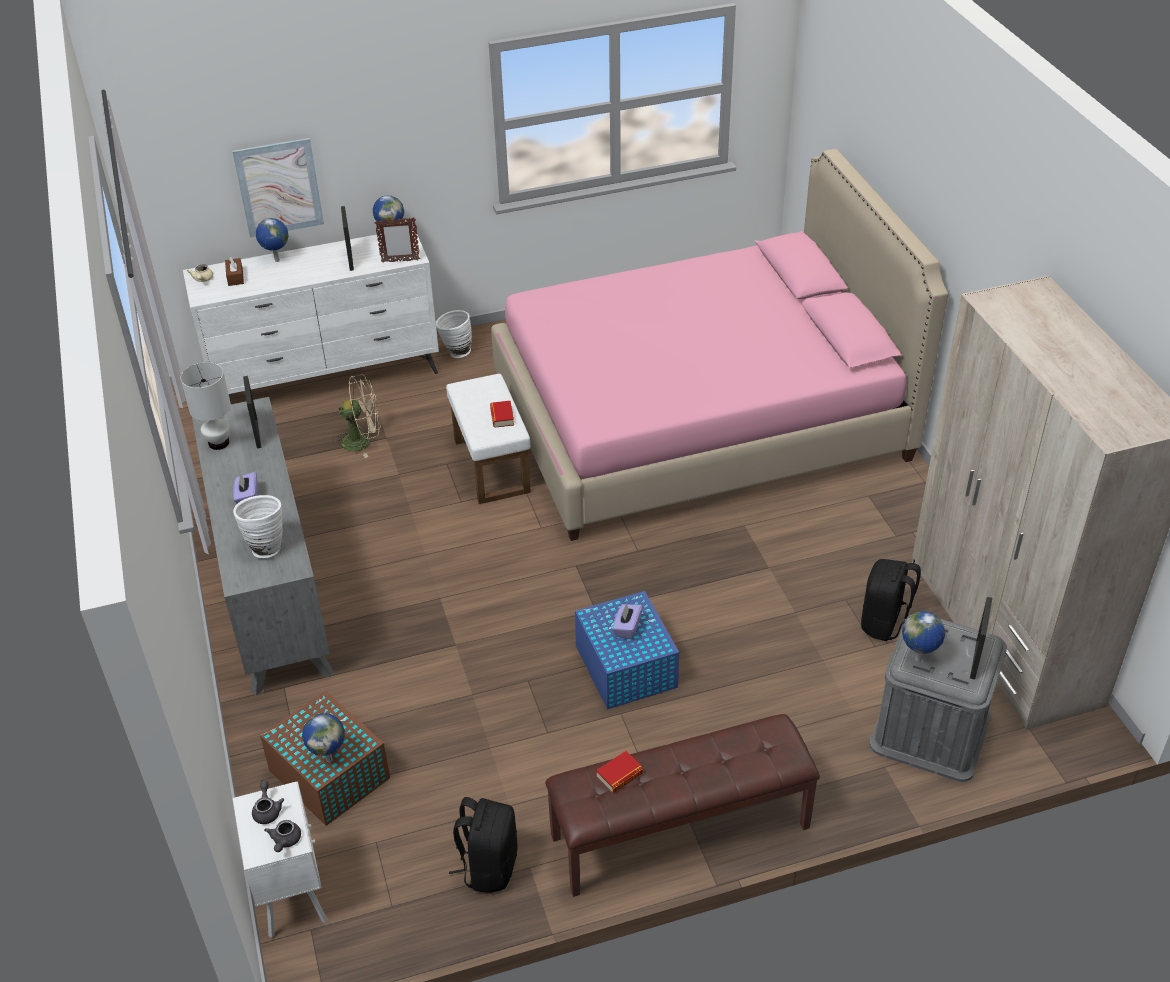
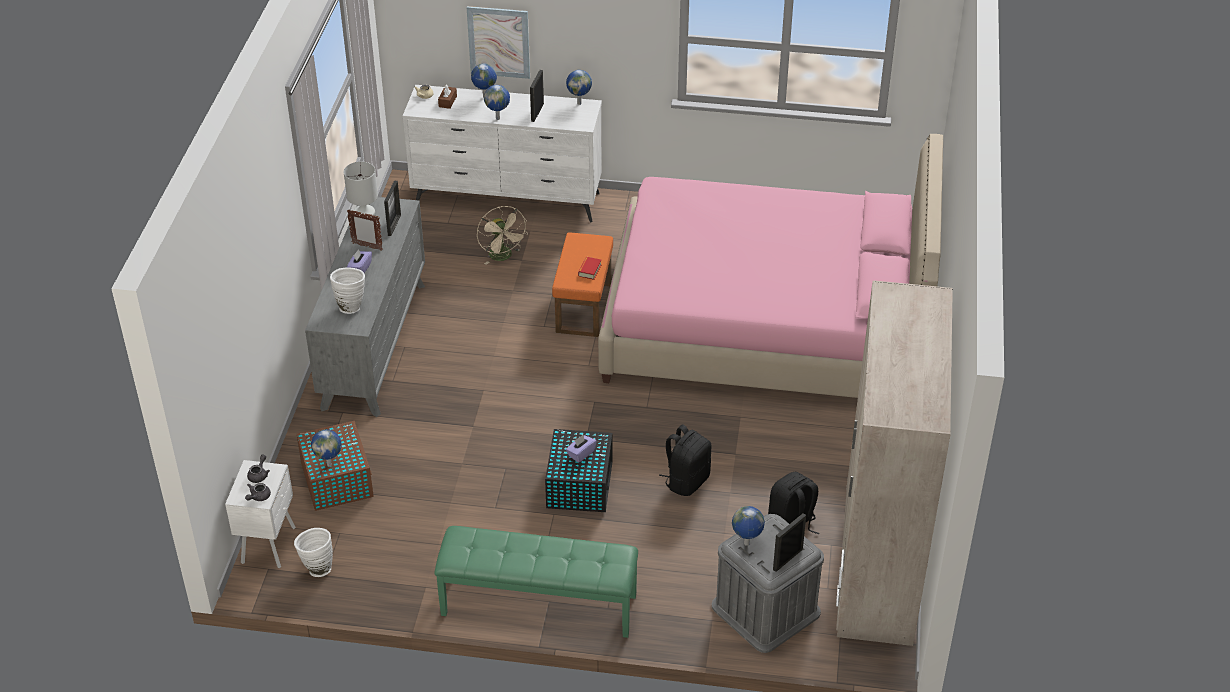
camera: 25 degrees right, 0 degrees up
beige fan [333,374,381,458] -> beige fan turned 45 degrees clockwise [477,206,528,265]
picture frame [375,217,420,263] -> picture frame moved to [347,210,383,250]
white vase [436,310,472,358] -> white vase moved to [294,528,333,577]
white ottoman [446,374,531,504] -> orange ottoman [552,232,613,337]
black backpack [449,797,518,893] -> black backpack moved to [659,424,711,496]
brown bench [545,714,820,897] -> green bench [434,526,638,638]
blue storage box [575,591,679,709] -> black storage box [545,429,612,512]
book [596,751,643,793] -> none
none -> globe [484,85,510,120]

